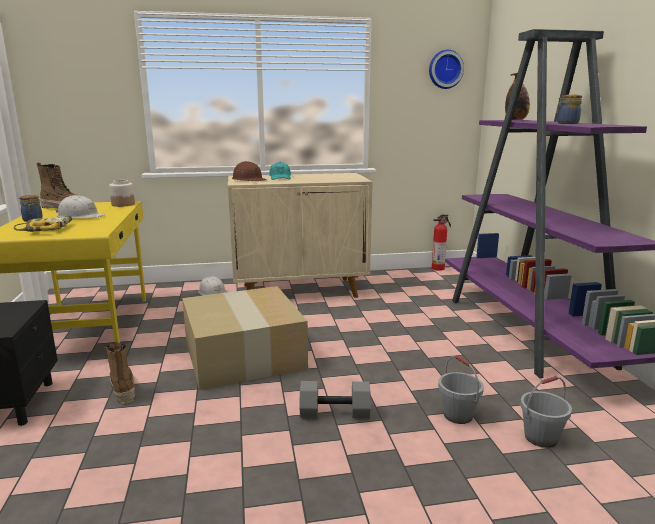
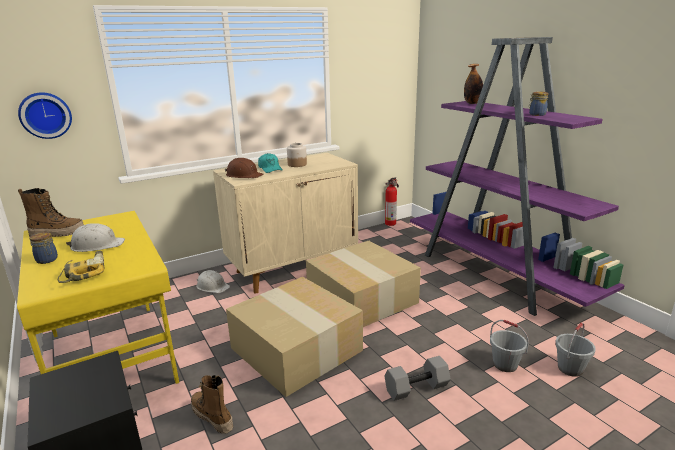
camera: 20 degrees left, 5 degrees up
jar [109,180,135,207] -> jar moved to [287,143,307,167]
wall clock [429,50,464,89] -> wall clock moved to [18,92,72,139]
none -> cardboard box [306,241,421,327]

